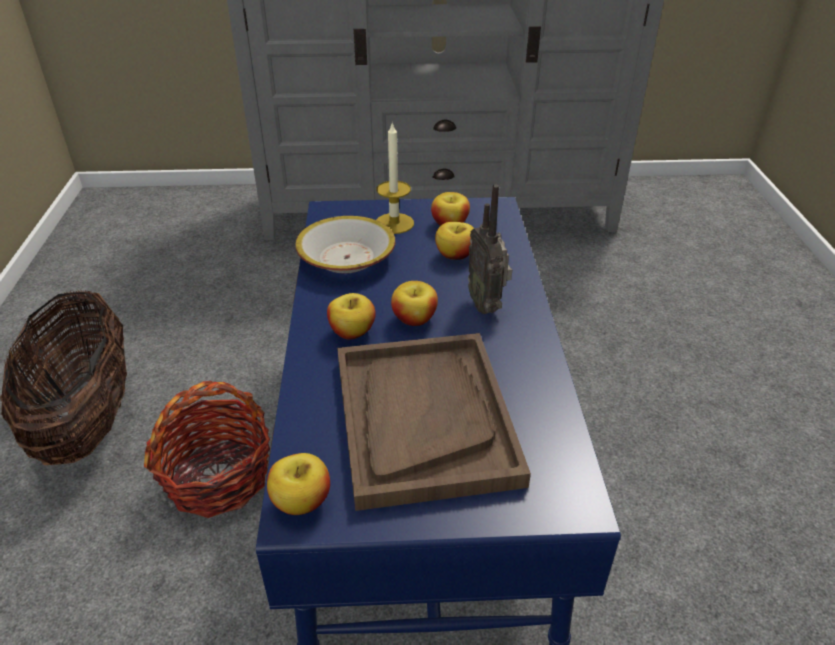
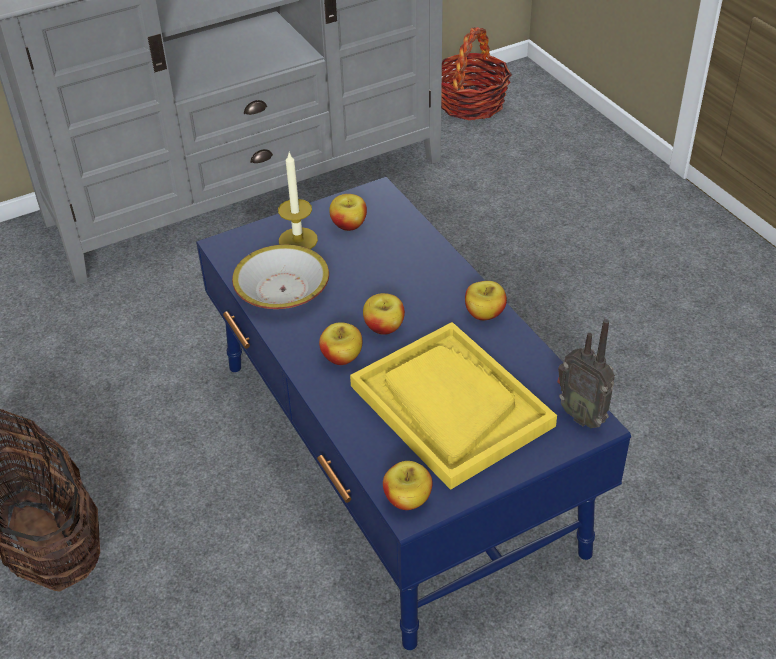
camera: 25 degrees left, 5 degrees up
basket [144,381,270,518] -> basket moved to [441,27,512,120]
brown tray [337,333,531,511] -> yellow tray [350,322,557,490]
apple [435,222,474,260] -> apple moved to [465,281,507,320]
radio [468,185,512,314] -> radio moved to [557,319,615,428]

